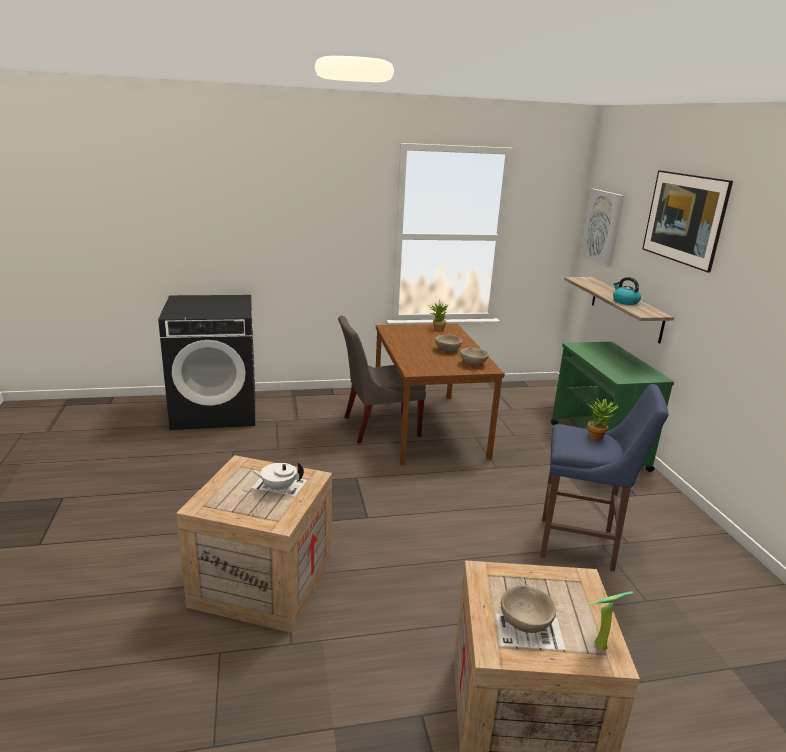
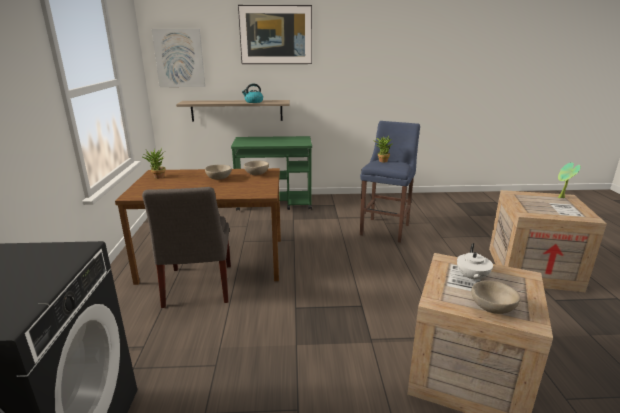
camera: 80 degrees left, 0 degrees up
beige bowl [501,585,556,633] -> beige bowl moved to [471,281,520,314]

